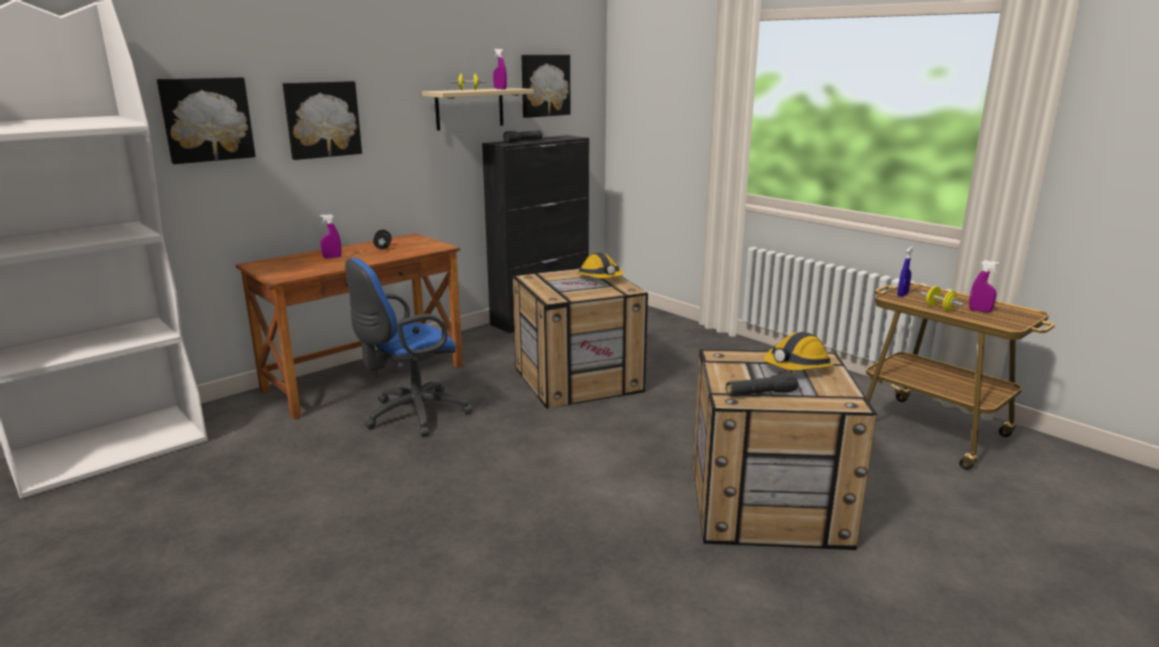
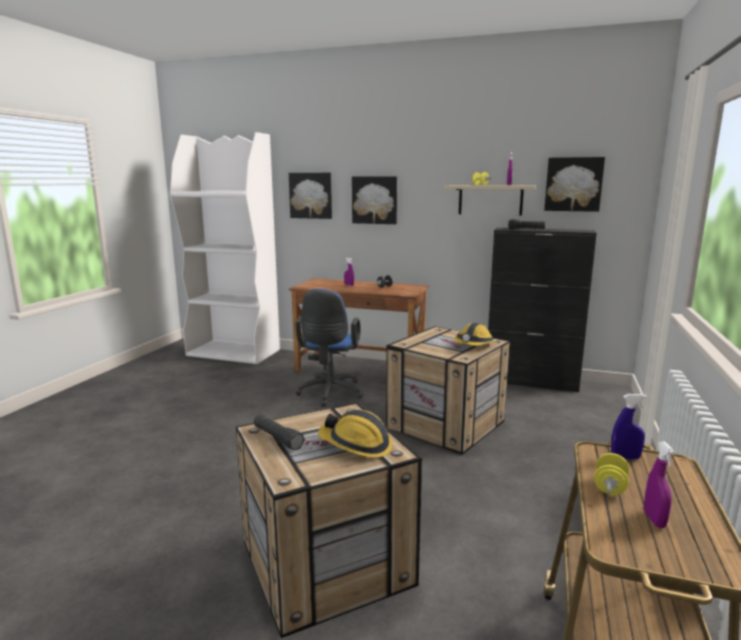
camera: 60 degrees right, 5 degrees down
blue office chair [345,258,473,437] -> blue office chair turned 105 degrees counterclockwise [295,289,364,407]

